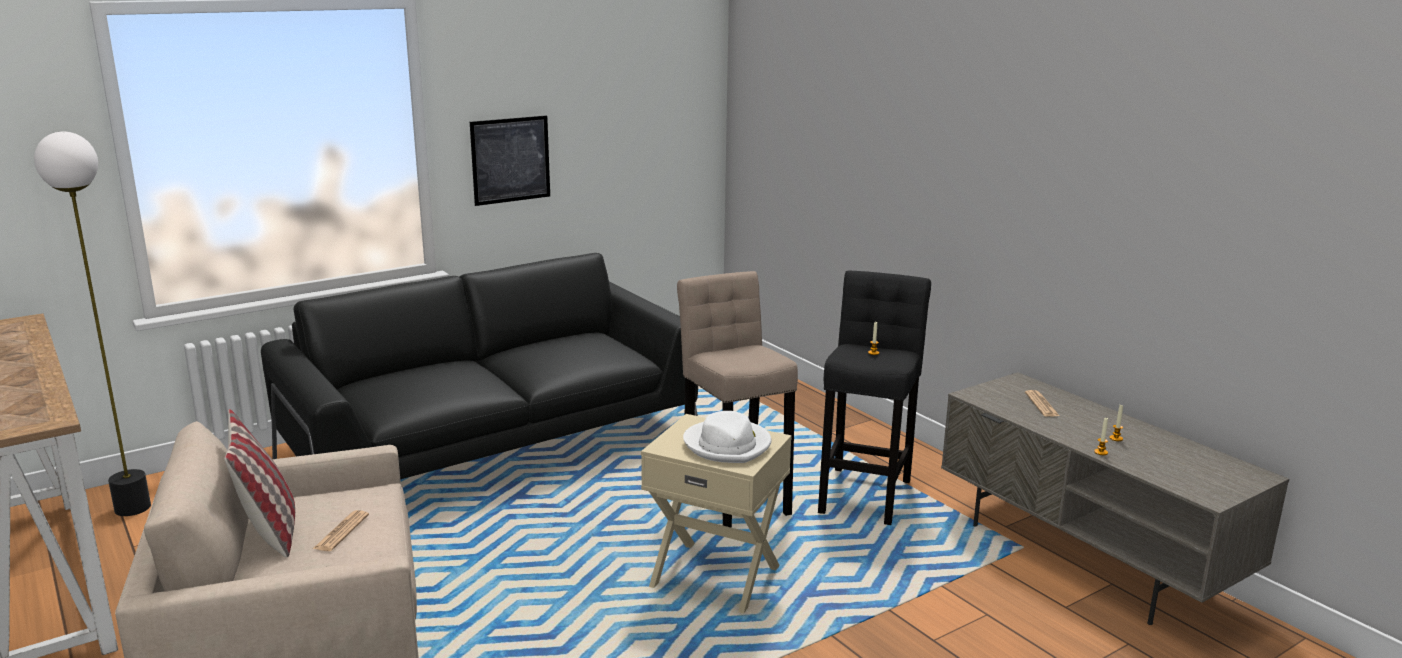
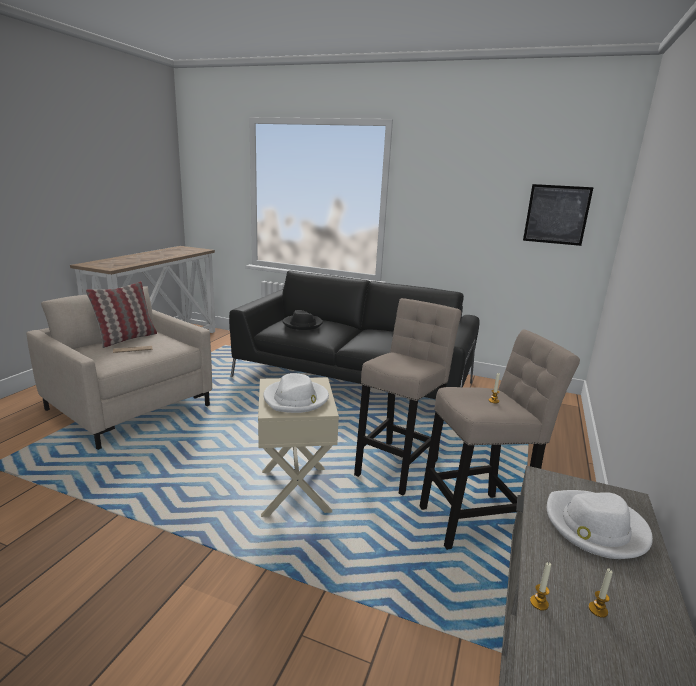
camera: 55 degrees right, 0 degrees up
floor lamp [34,131,151,516] -> none
picture [470,115,550,206] -> picture moved to [523,184,594,246]
black stool [818,271,931,525] -> beige stool [419,329,580,550]
newspaper [1025,390,1060,417] -> white hat [547,490,653,559]
none -> black hat [283,310,323,330]

